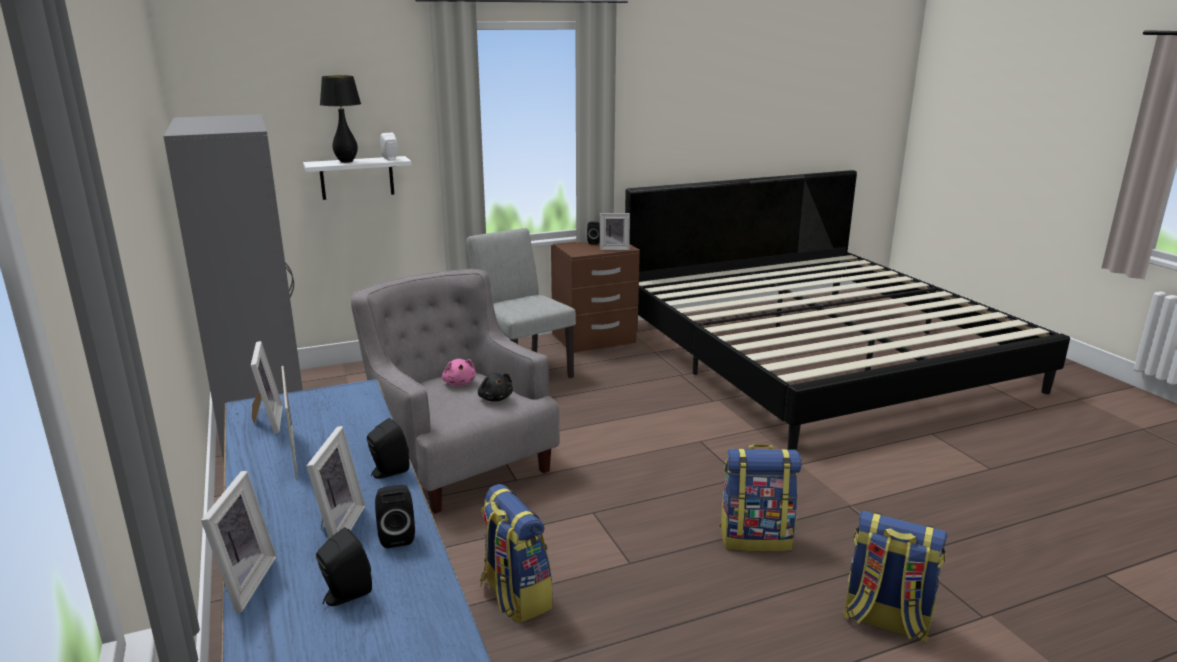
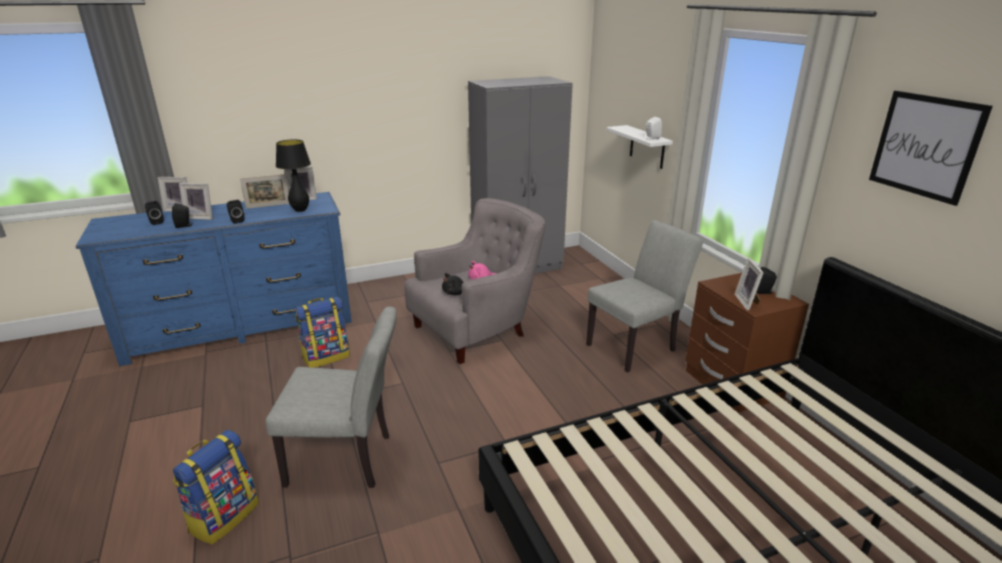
camera: 90 degrees right, 5 degrees up
black table lamp [320,75,361,163] -> black table lamp moved to [276,139,311,212]
backpack [719,444,802,551] -> grey chair [266,306,397,488]
none -> picture [869,91,993,206]

